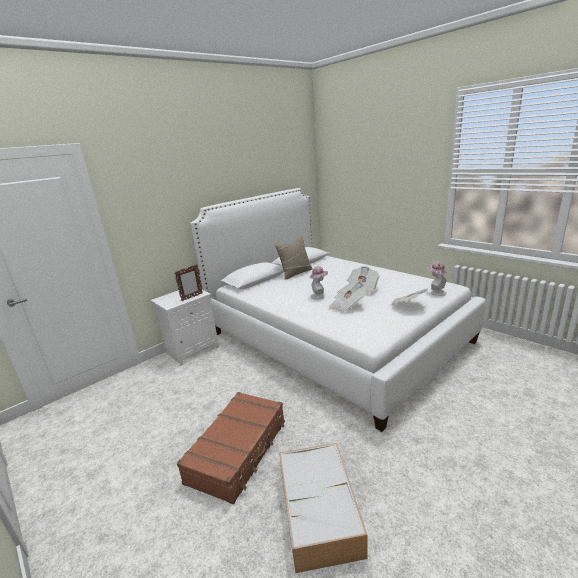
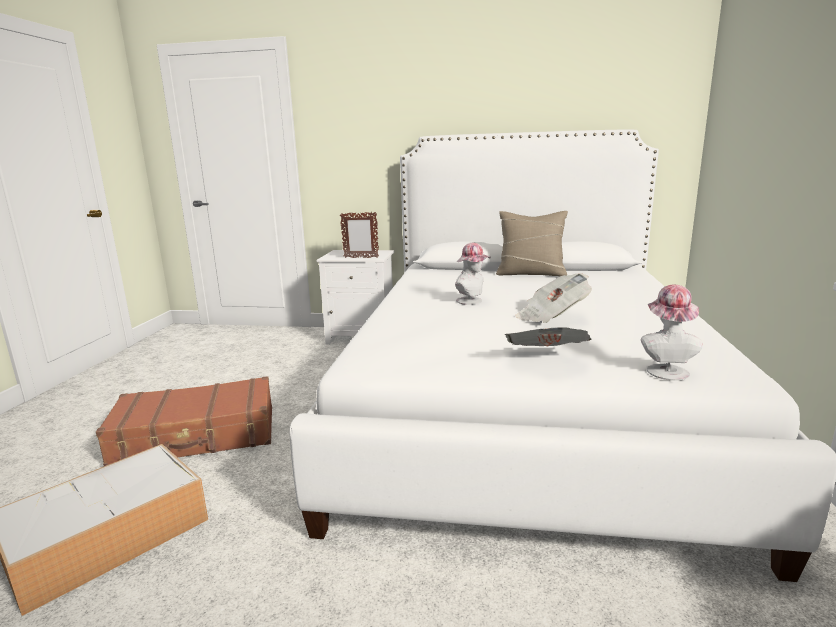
camera: 50 degrees right, 5 degrees down
newspaper [329,282,366,311] -> none

